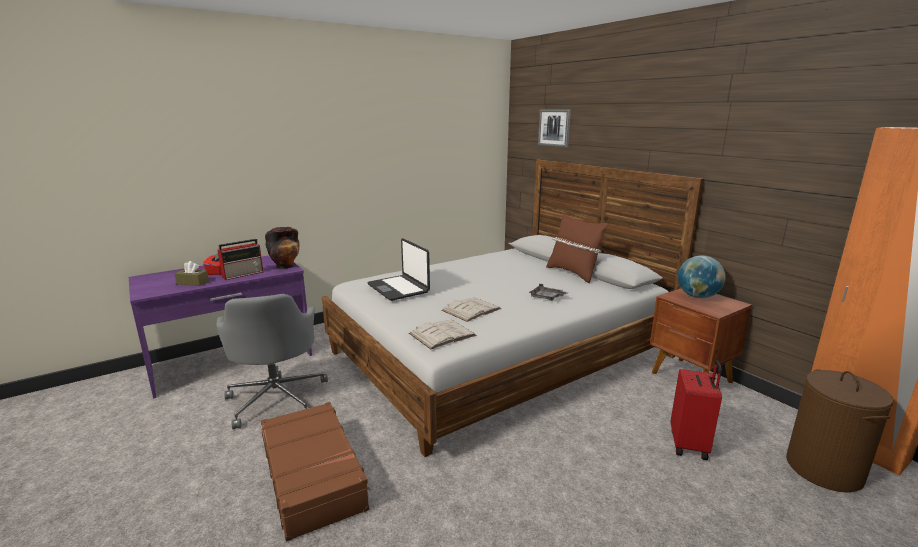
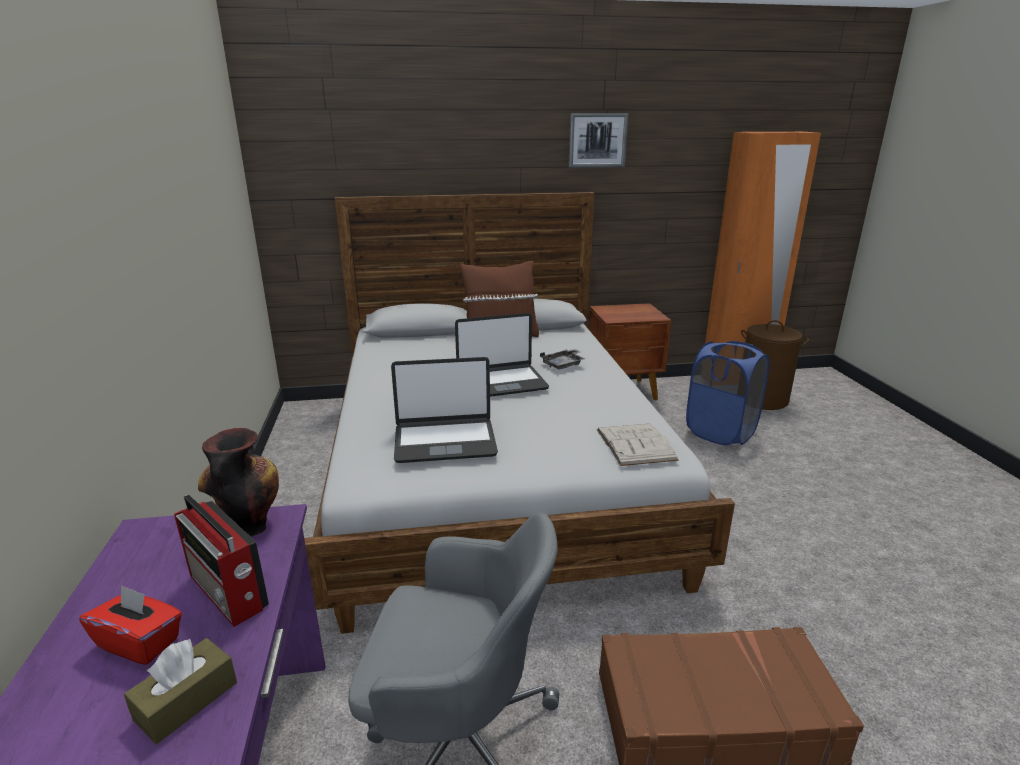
camera: 65 degrees left, 5 degrees up
radio [218,239,263,280] -> radio turned 150 degrees clockwise [174,495,269,627]
white book [441,298,501,322] -> none
picture [538,110,571,148] -> picture moved to [569,113,628,168]
red suitcase [671,360,722,460] -> blue laundry basket [686,341,769,445]
globe [678,255,726,298] -> none
none -> laptop [455,313,549,397]

